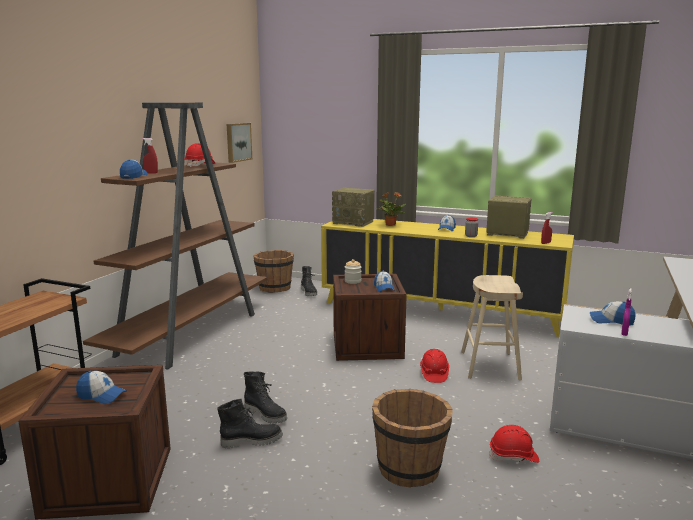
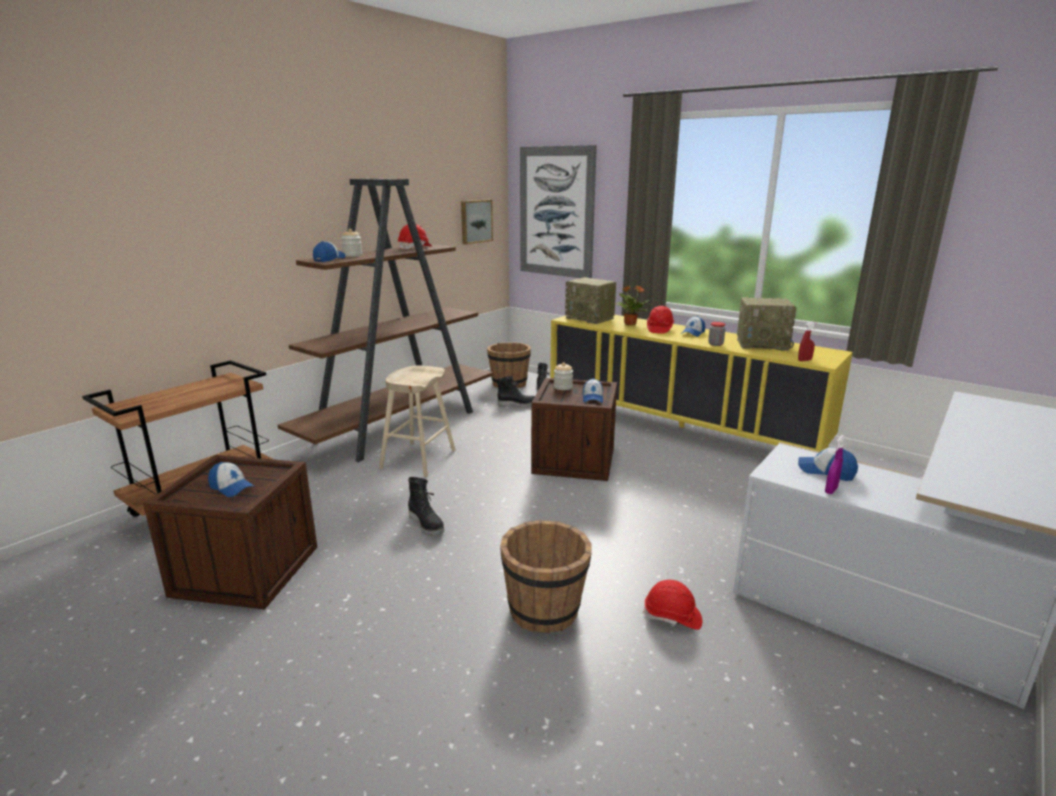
camera: 15 degrees right, 5 degrees up
red spray bottle [143,138,158,173] -> jar [341,229,362,257]
black boot [218,399,283,448] -> black boot moved to [497,376,535,408]
red hard hat [420,349,449,383] -> red hard hat moved to [647,306,674,334]
beige stool [461,275,523,381] -> beige stool moved to [379,365,456,477]
radio [486,195,532,239] -> radio turned 150 degrees clockwise [737,297,796,351]
none -> picture [520,145,597,278]

